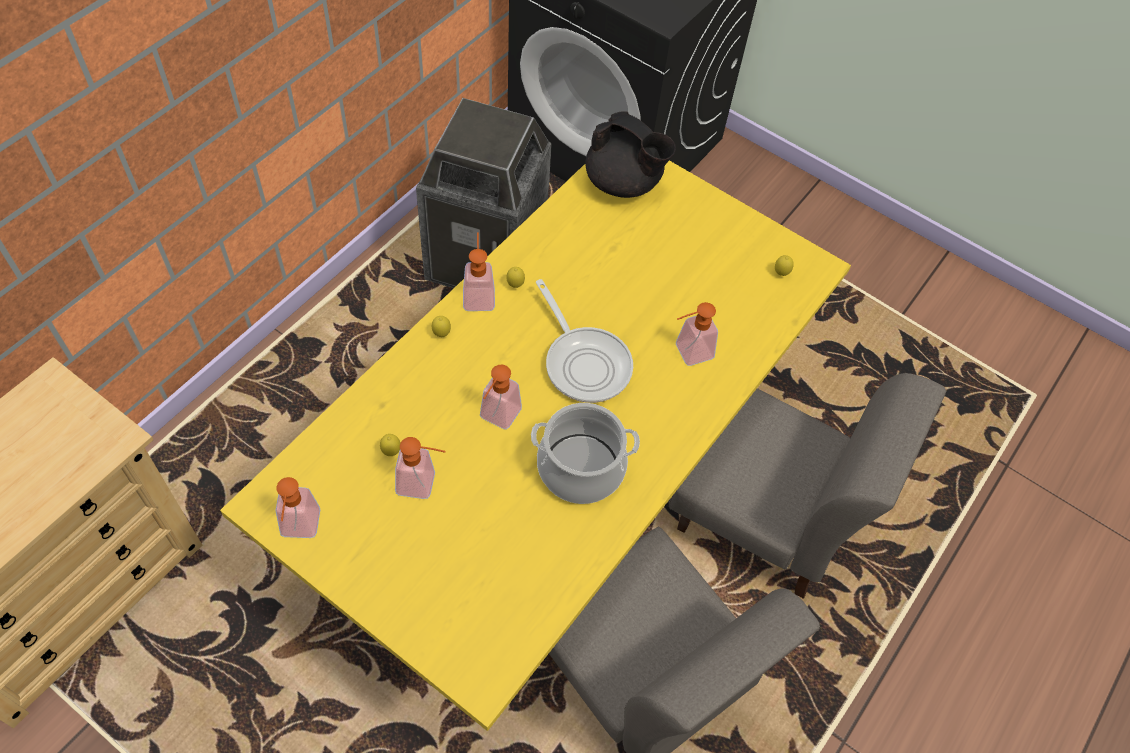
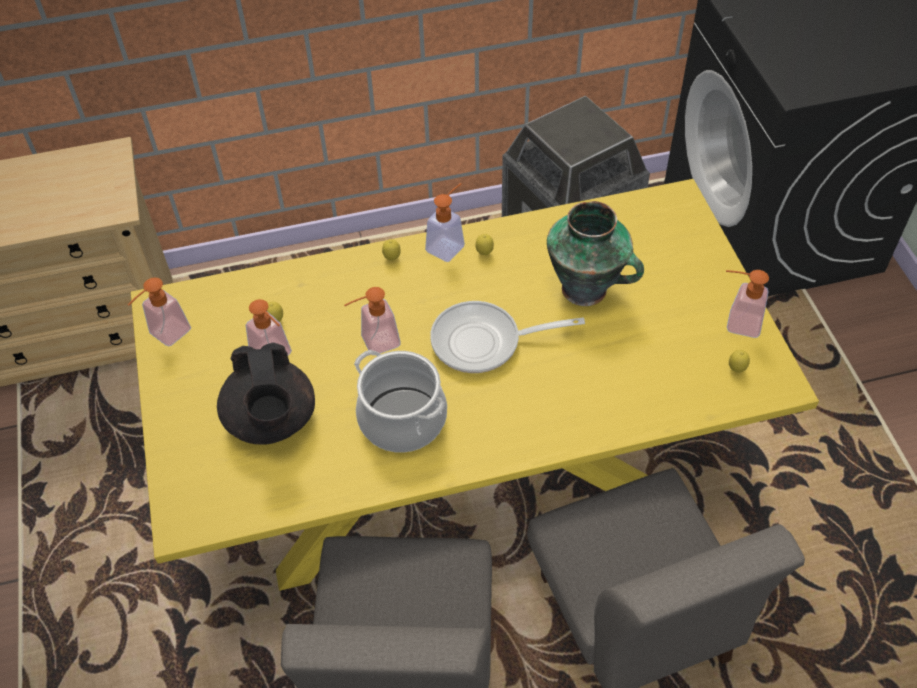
camera: 45 degrees right, 5 degrees down
frying pan [535,279,633,403] -> frying pan turned 75 degrees clockwise [430,301,585,373]
black teapot [586,111,676,198] -> black teapot moved to [217,342,315,445]
soap dispenser [676,302,718,366] -> soap dispenser moved to [726,270,769,338]
none -> vase [547,201,644,306]

